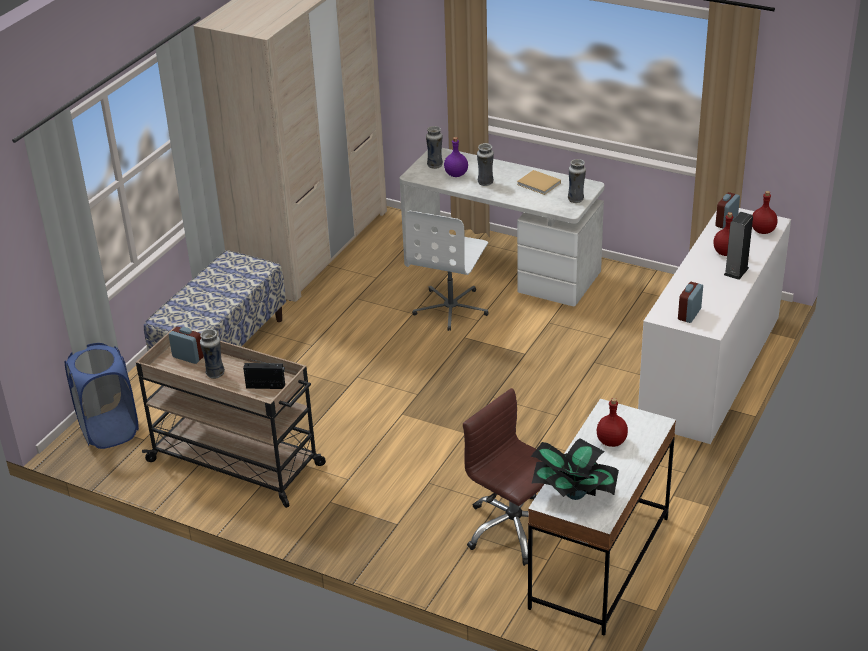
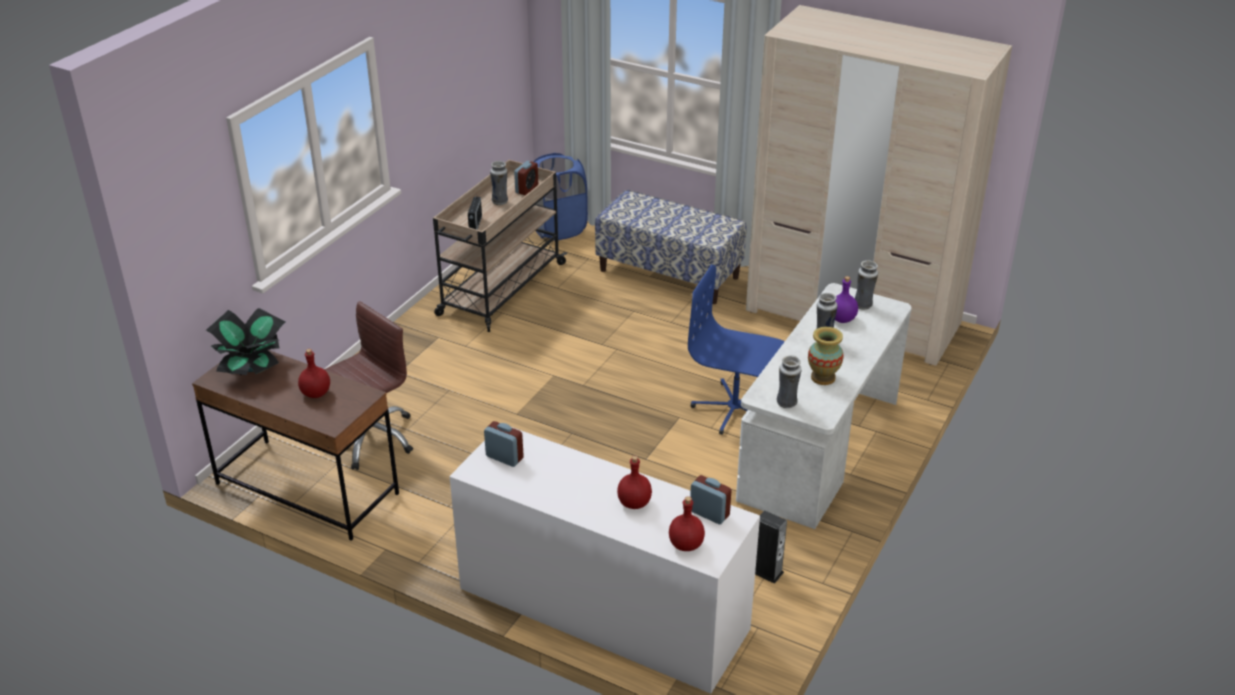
camera: 90 degrees right, 0 degrees up
white office chair [406,211,489,331] -> blue office chair [688,264,785,435]
beige book [517,170,561,195] -> vase [808,327,844,385]
white desk [528,399,676,636] -> brown desk [192,350,399,541]
speaker [724,212,753,280] -> speaker moved to [755,510,787,584]

